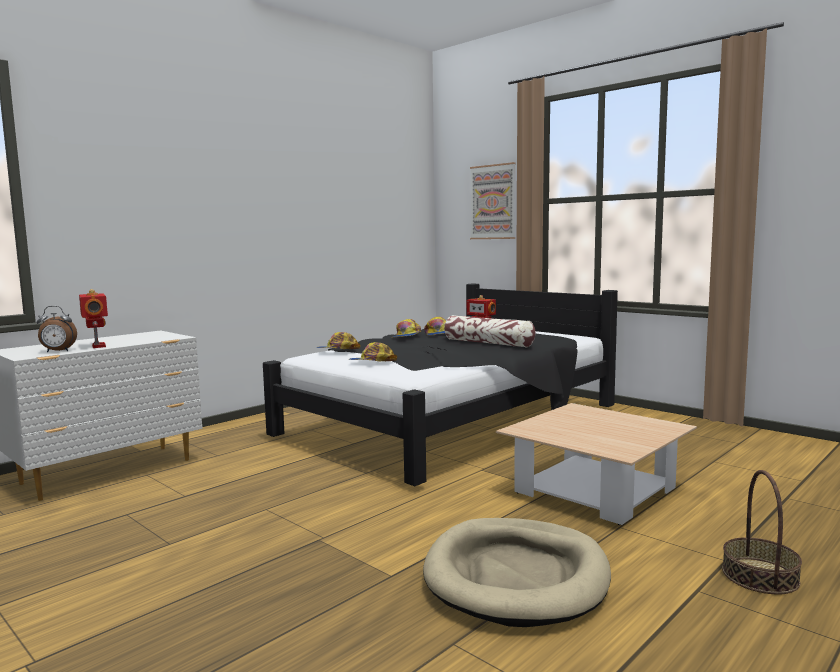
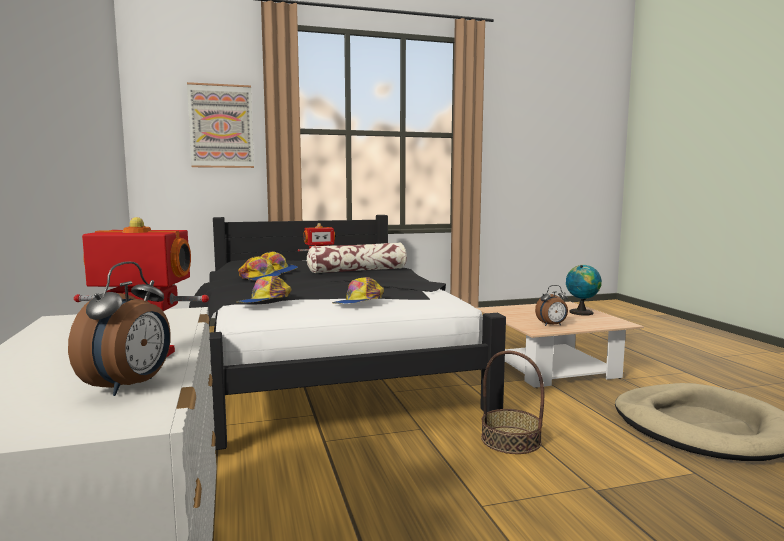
camera: 60 degrees left, 0 degrees up
basket [722,470,802,594] -> basket moved to [481,351,544,454]
none -> alarm clock [535,285,568,326]
none -> globe [566,265,602,315]

